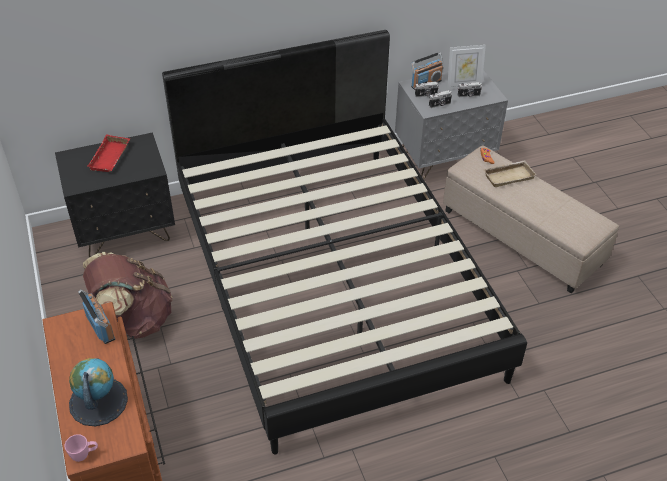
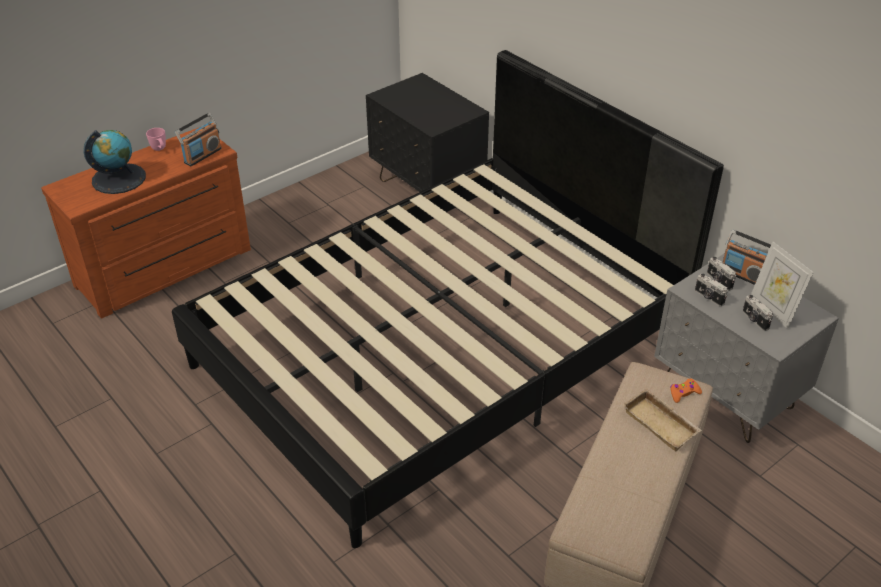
camera: 70 degrees right, 5 degrees down
pink mug [64,434,98,462] -> pink mug moved to [146,128,166,151]
brown backpack [83,252,173,339] -> none
red tray [87,134,130,172] -> none

